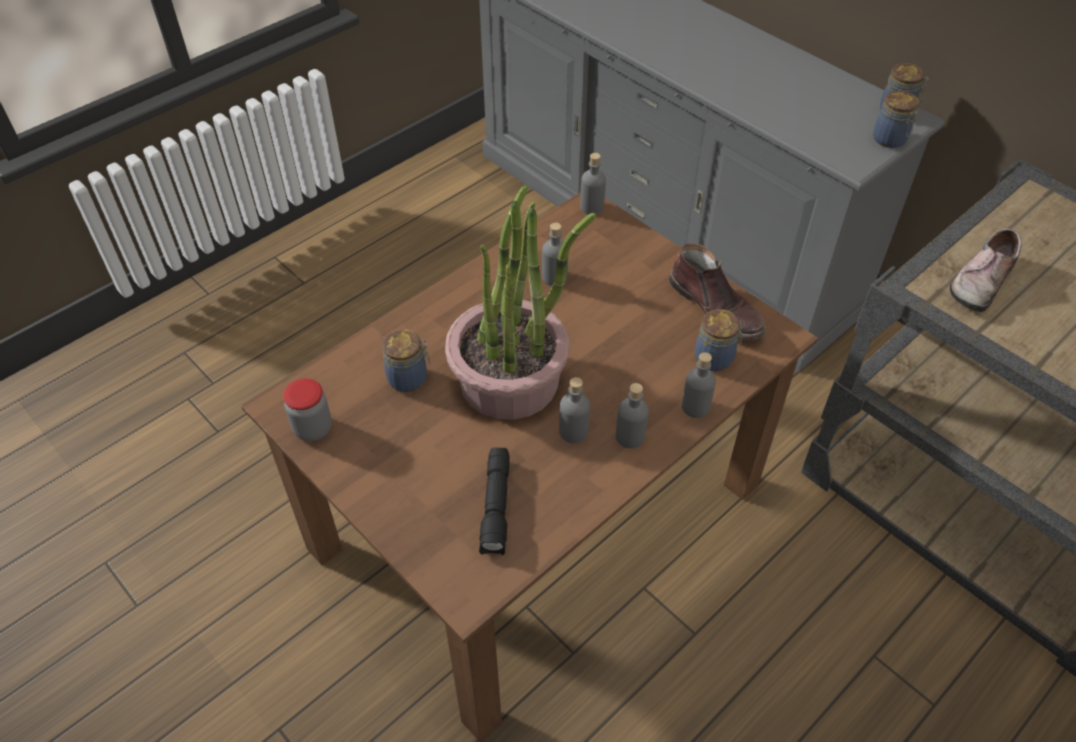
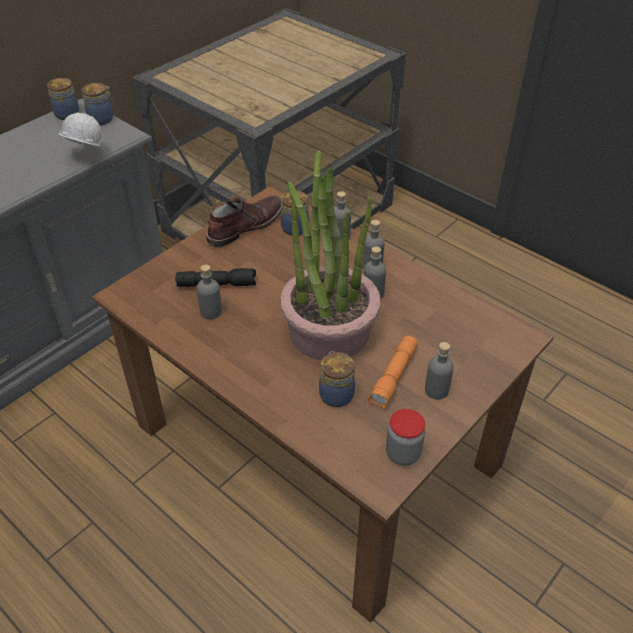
camera: 95 degrees left, 5 degrees down
black flashlight [479,447,510,555] -> black flashlight moved to [175,268,256,287]
grey bottle [580,153,606,215] -> grey bottle moved to [425,342,454,399]
shoe [950,229,1022,312] -> none
none -> white hard hat [58,112,101,149]
none -> orange flashlight [368,336,417,409]

